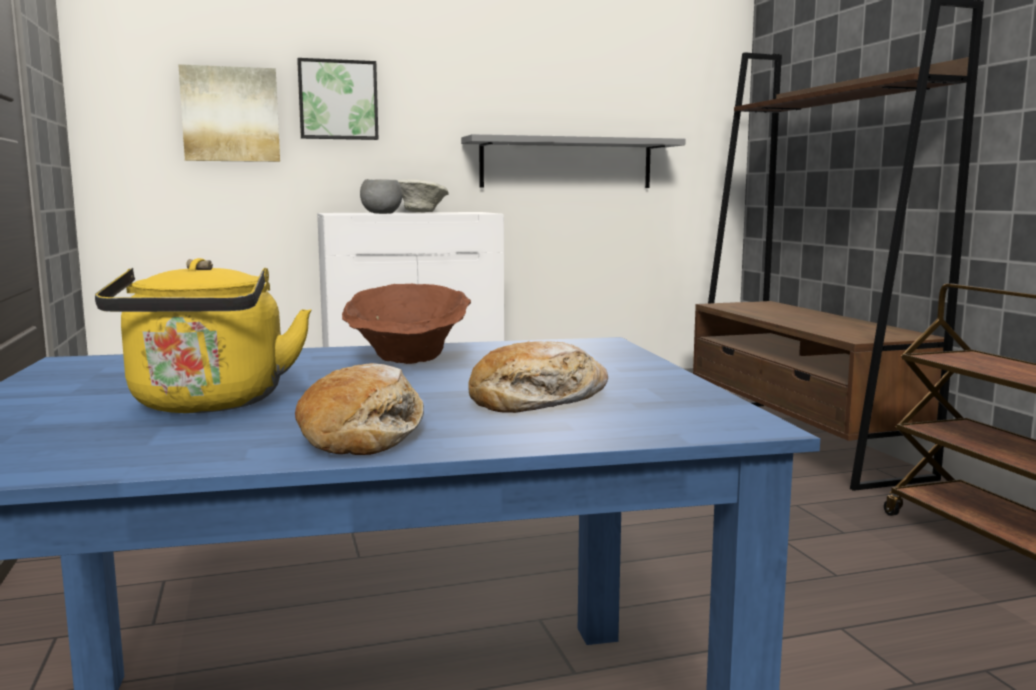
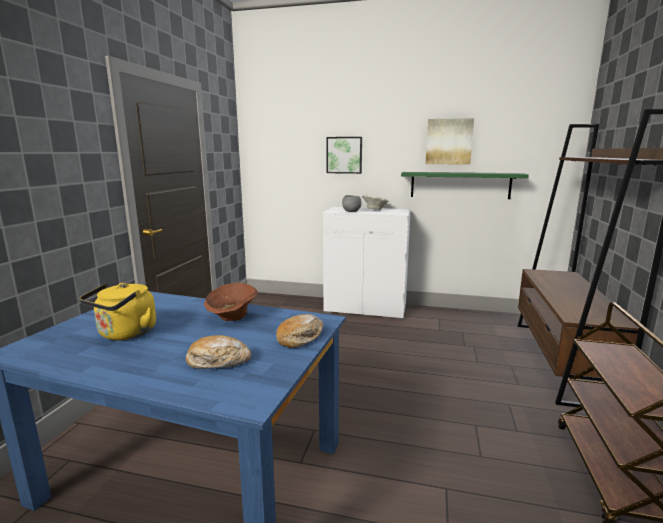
camera: 30 degrees right, 5 degrees up
picture [178,64,280,162] -> picture moved to [425,118,474,165]
bread [295,363,424,455] -> bread moved to [276,314,324,348]
grey shelf [461,134,686,188] -> green shelf [401,172,529,199]

